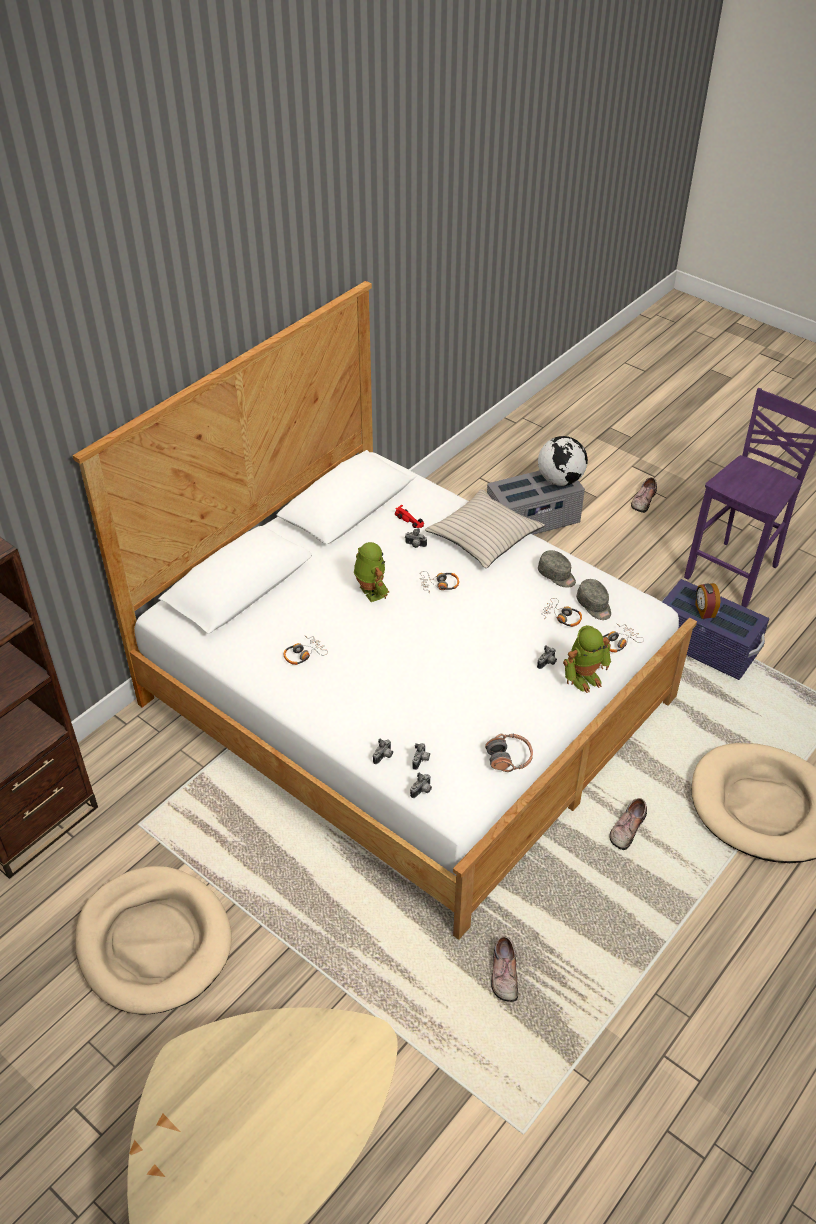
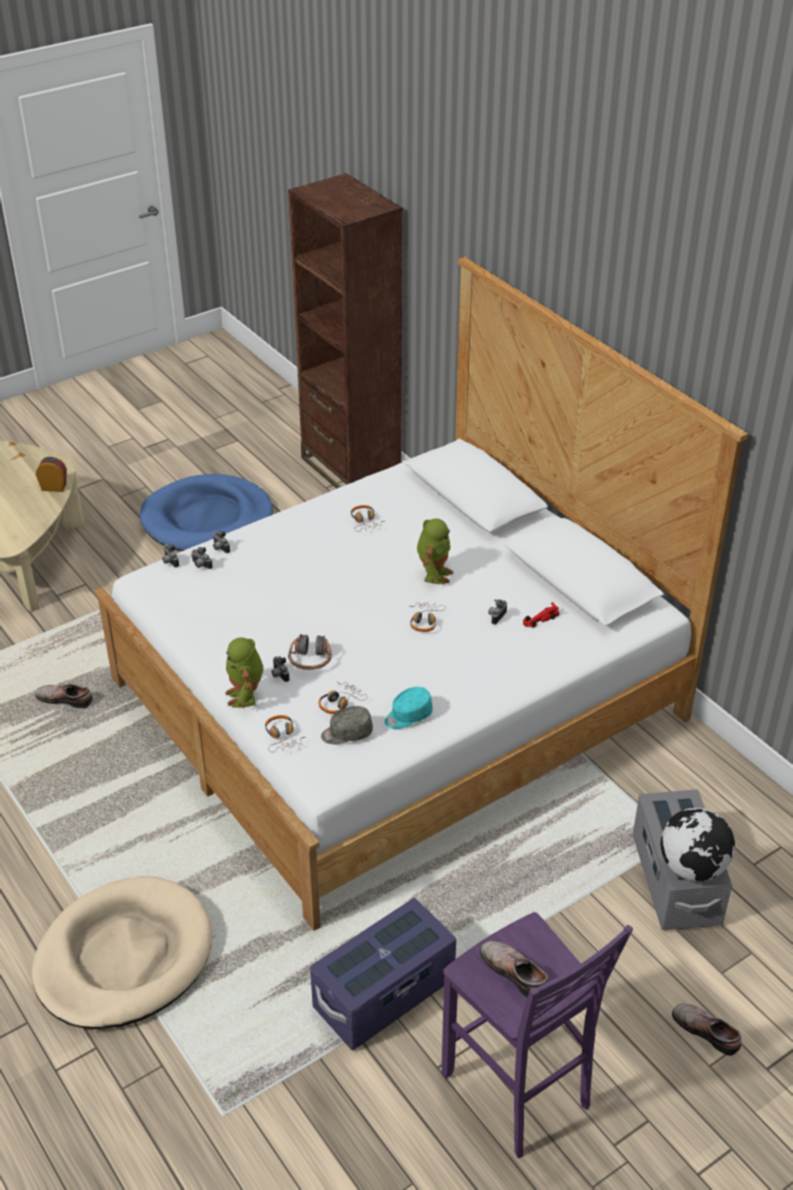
camera: 105 degrees right, 5 degrees down
beige dog bed [75,866,232,1014] -> blue dog bed [140,474,273,551]
toy robot [354,542,389,602] -> toy robot turned 60 degrees counterclockwise [417,518,454,584]
beige pillow [425,489,545,568] -> none
headphones [485,734,533,772] -> headphones moved to [288,634,332,670]
grey cap [538,550,576,588] -> turquoise cap [385,687,433,729]
shoe [609,798,647,850] -> shoe moved to [480,941,549,997]
alarm clock [695,583,720,619] -> alarm clock moved to [36,457,67,492]

